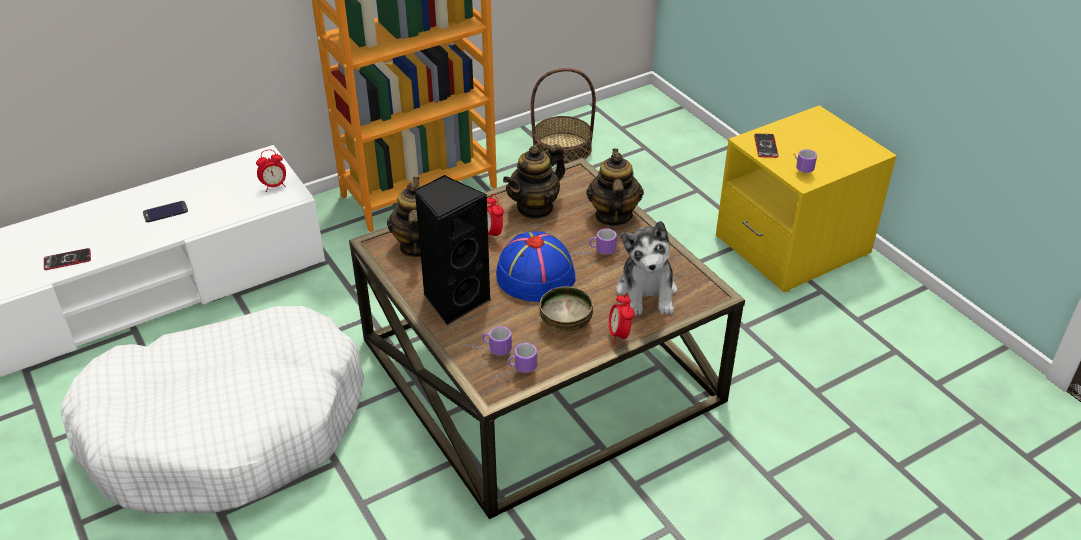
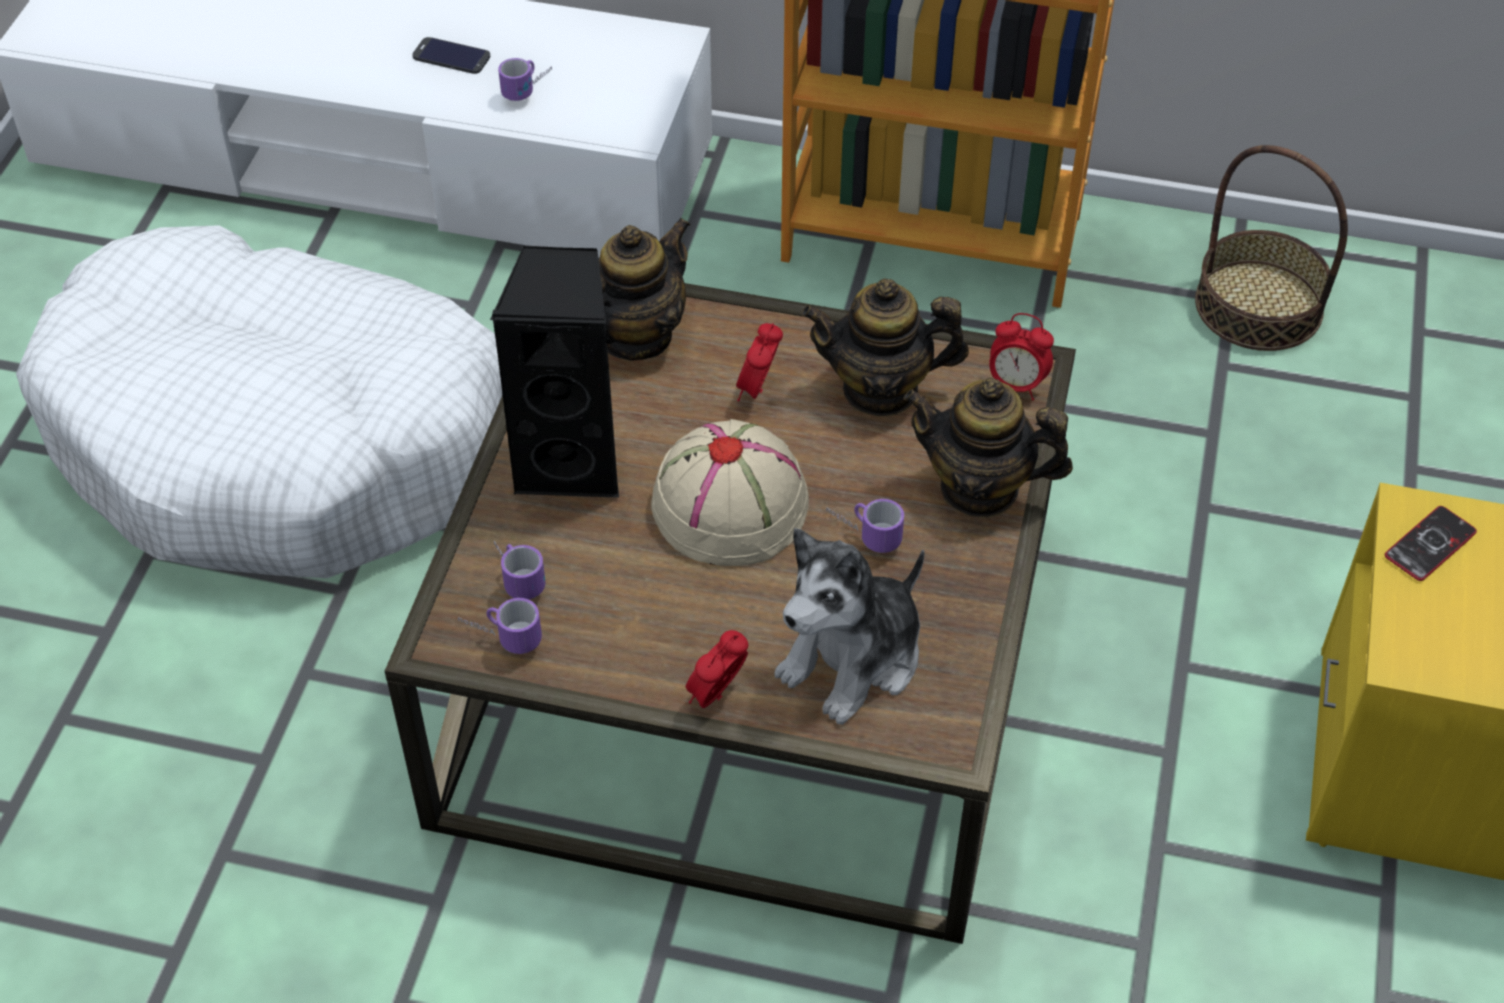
camera: 45 degrees right, 10 degrees up
phone [44,248,91,270] -> none
alarm clock [256,150,286,192] -> alarm clock moved to [989,313,1054,400]
blue hat [496,231,575,302] -> beige hat [651,419,809,566]
bowl [540,286,593,331] -> none
teapot [587,149,644,226] -> teapot turned 120 degrees counterclockwise [903,377,1073,518]
mug [794,149,817,173] -> mug moved to [498,58,552,101]

